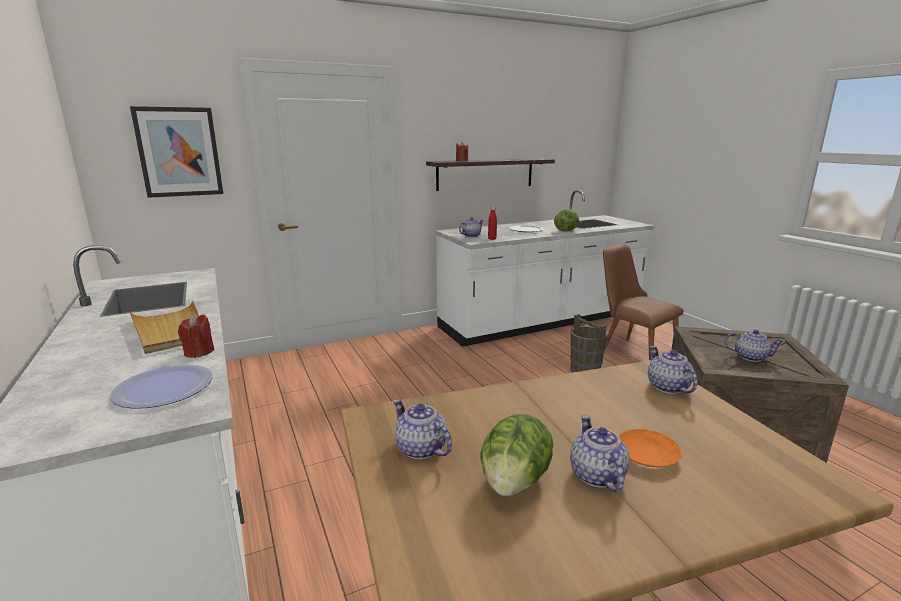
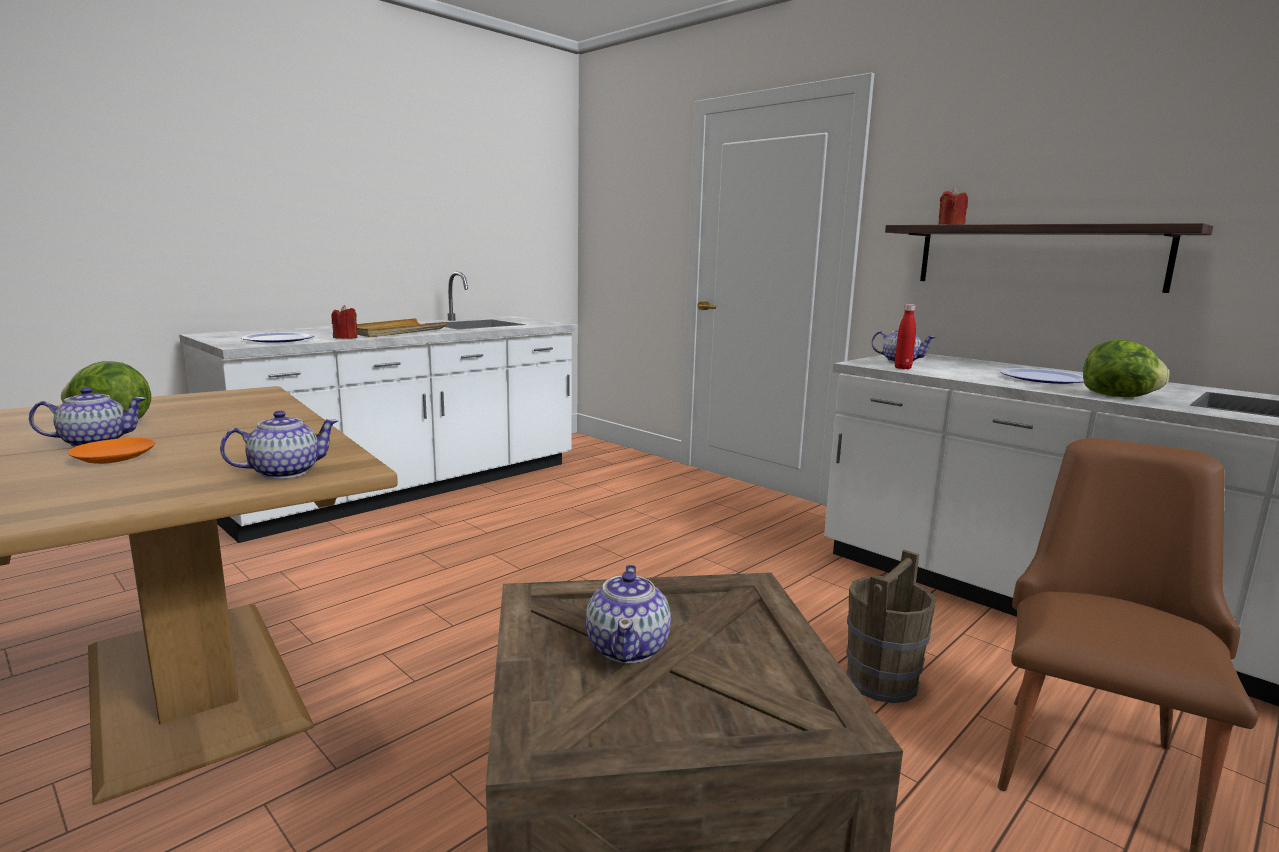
camera: 70 degrees right, 5 degrees down
picture [130,106,223,198] -> none
teapot [393,399,452,459] -> none

